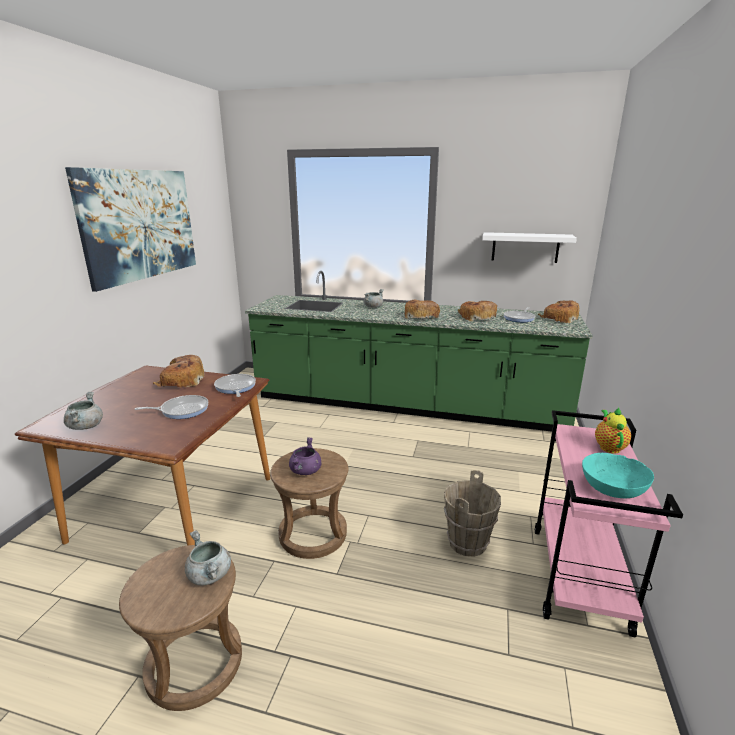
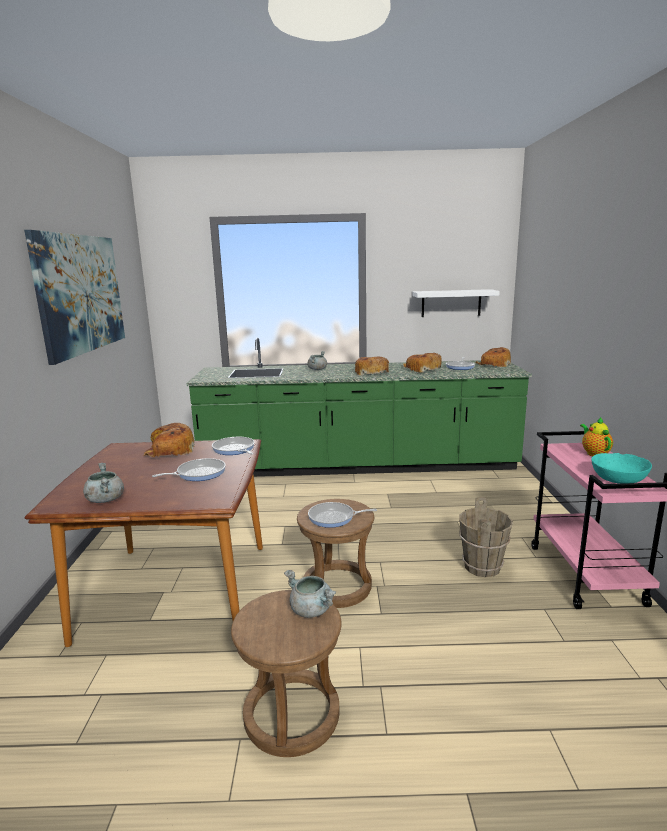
camera: 15 degrees left, 5 degrees down
purple cooking pot [289,437,321,475] -> frying pan [308,502,377,528]

